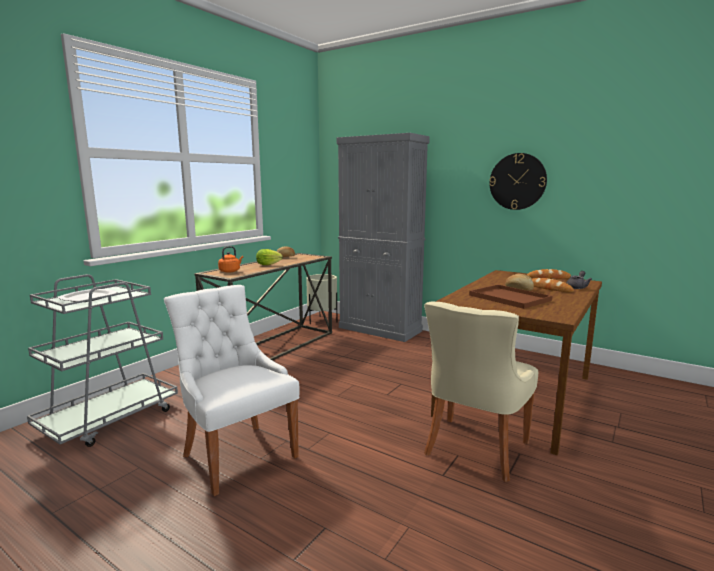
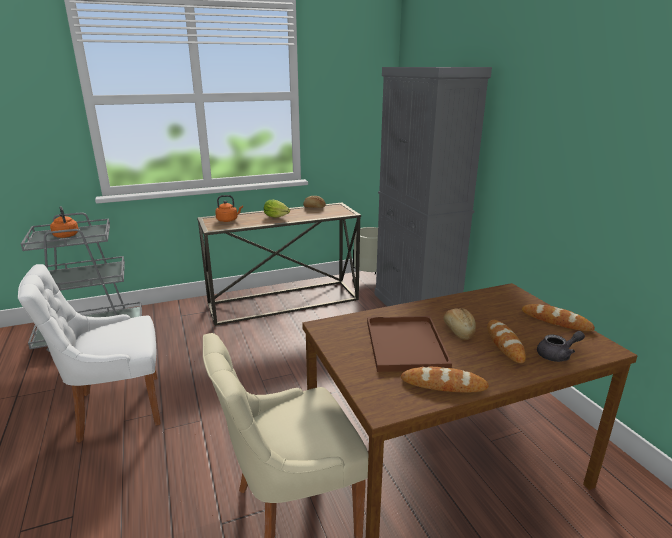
camera: 35 degrees right, 10 degrees up
plate [57,289,118,302] -> orange kettle [50,206,78,238]
white chair [164,285,300,496] -> white chair turned 105 degrees counterclockwise [18,264,161,443]
wall clock [489,153,547,210] -> none
none -> bread [401,367,489,393]

